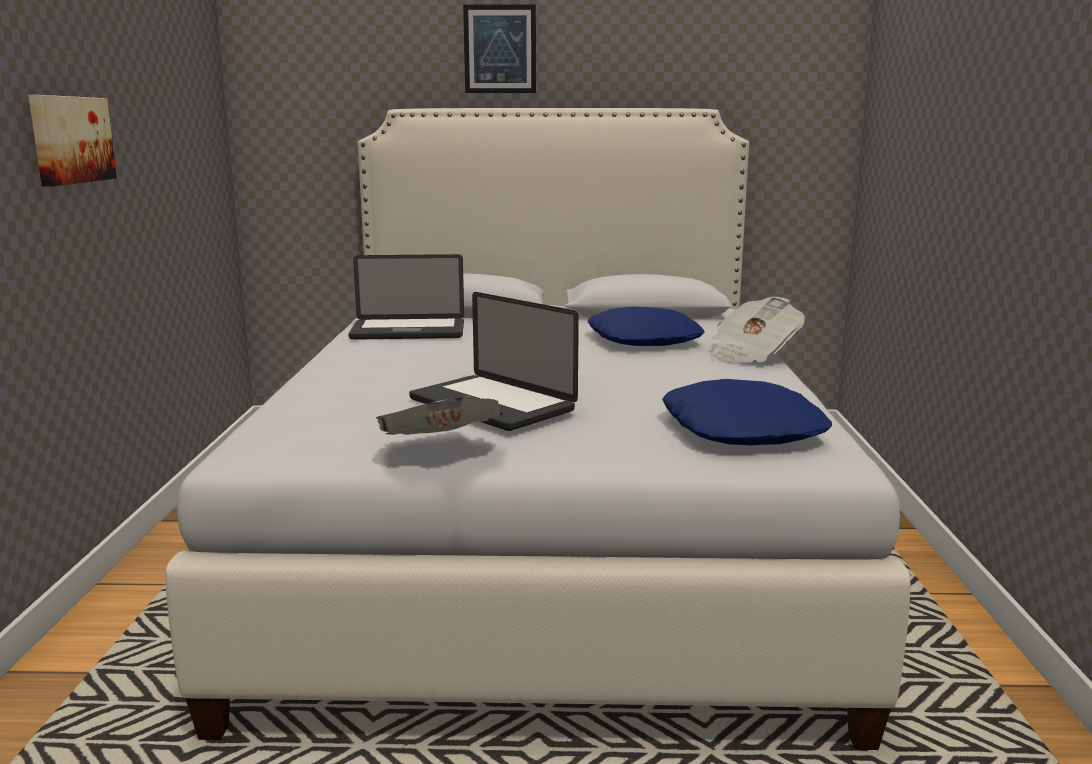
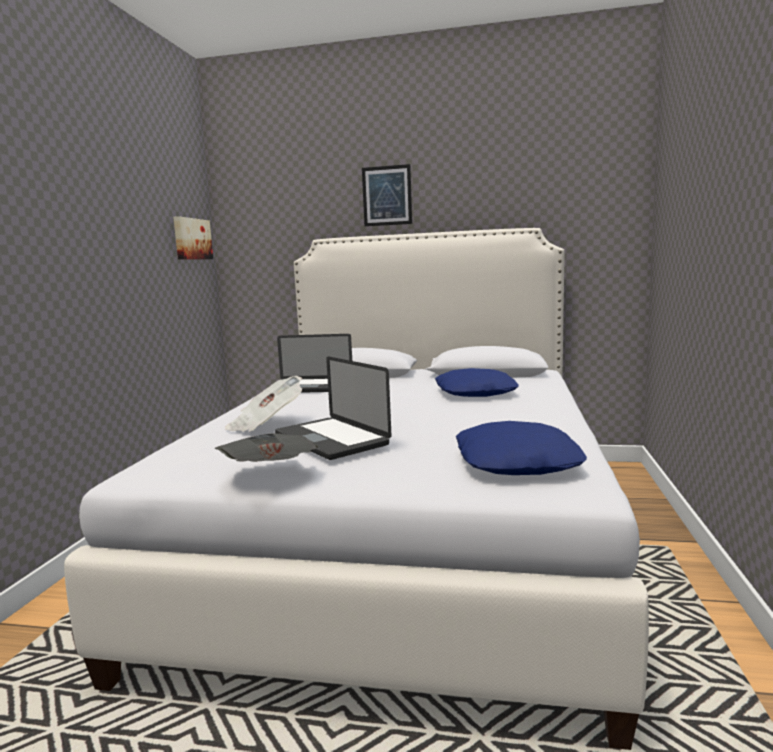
camera: 10 degrees right, 5 degrees down
picture [28,95,117,186] -> picture moved to [173,216,213,259]
newspaper [709,297,805,363] -> newspaper moved to [225,376,302,432]

